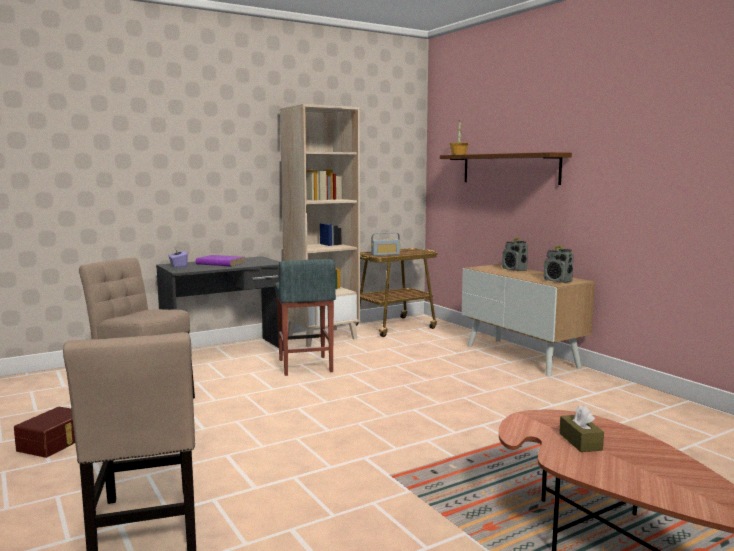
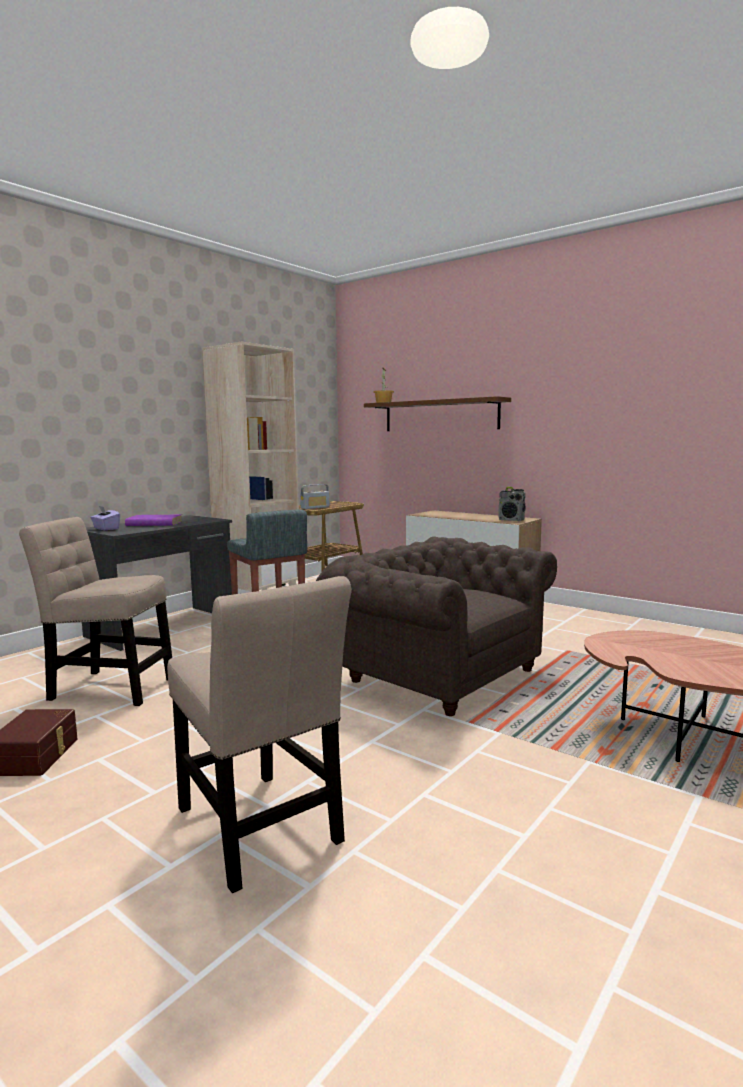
camera: 20 degrees left, 0 degrees up
radio [502,238,528,271] -> none
brown tissue box [559,405,604,452] -> none
none -> brown armchair [316,537,557,716]

